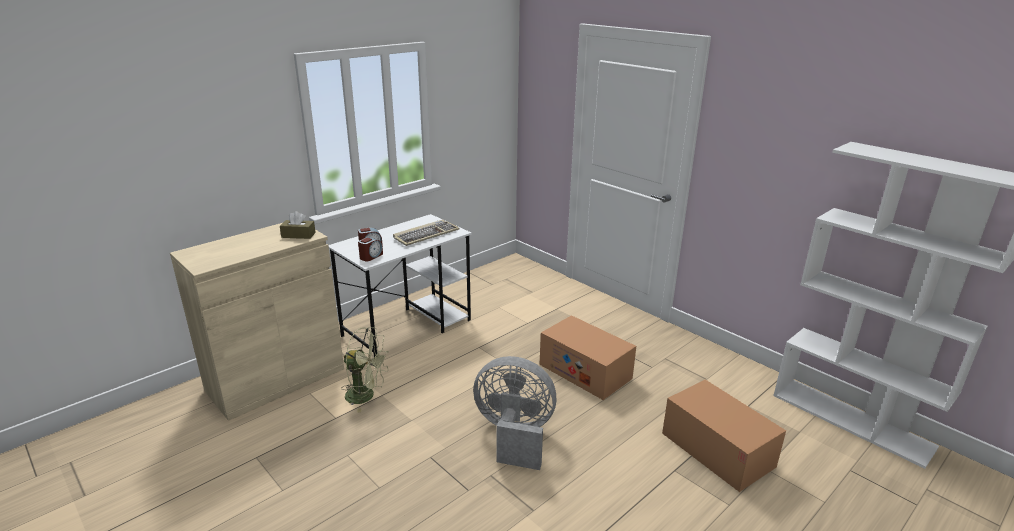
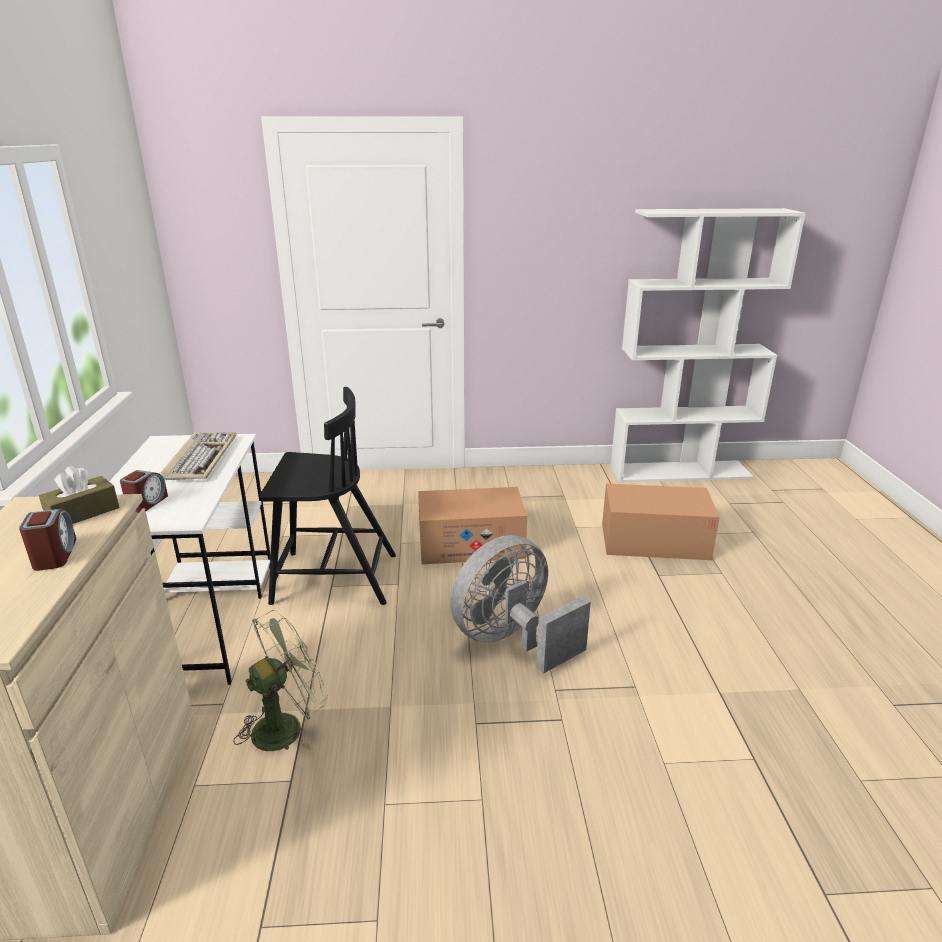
camera: 50 degrees left, 0 degrees up
alarm clock [358,237,383,262] -> alarm clock moved to [19,509,77,571]
none -> black chair [259,387,396,605]

